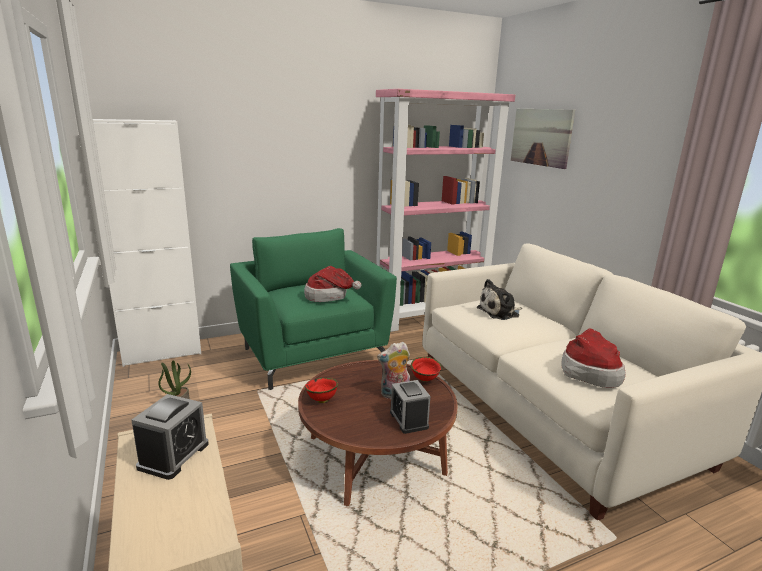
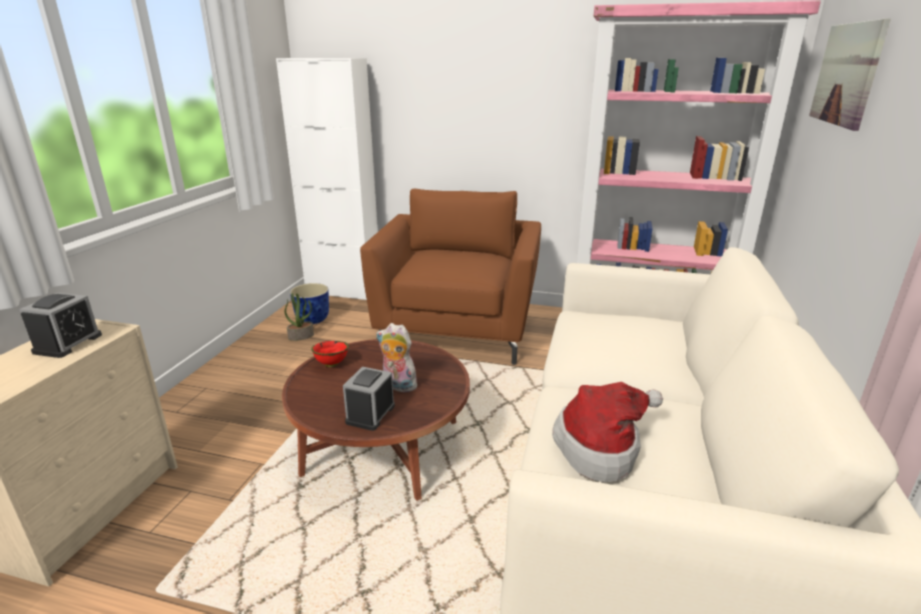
camera: 40 degrees right, 5 degrees up
alarm clock [131,394,209,480] -> alarm clock turned 45 degrees counterclockwise [19,293,102,358]
green armchair [230,228,397,390] -> brown armchair [360,188,541,365]
hat [304,266,361,302] -> none
red bowl [411,357,442,382] -> none
plush toy [477,279,522,320] -> none
none -> planter [290,283,329,324]

